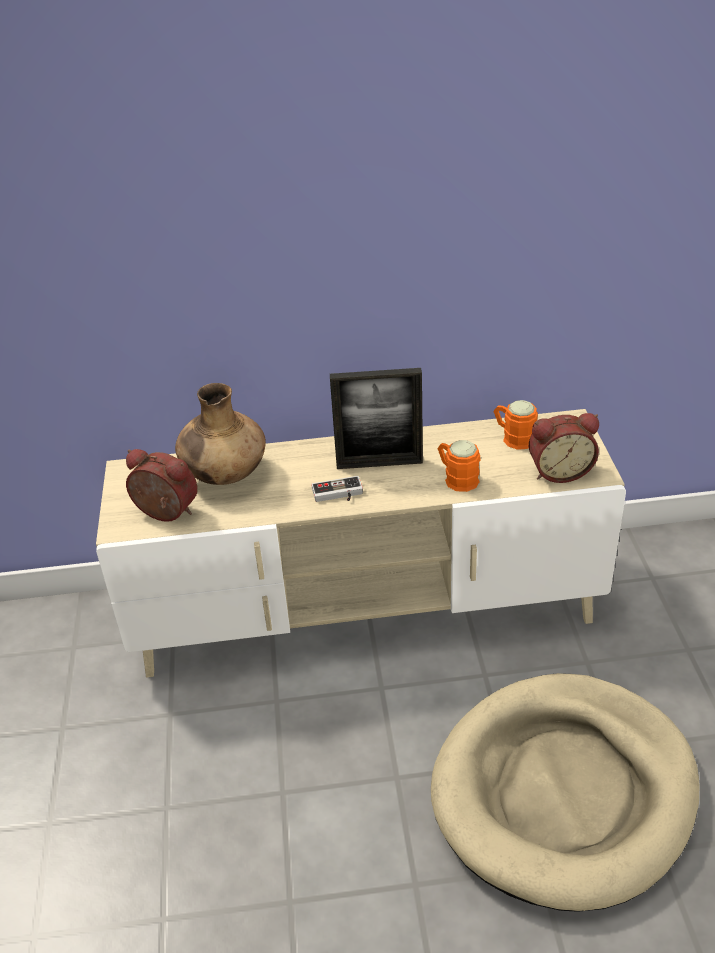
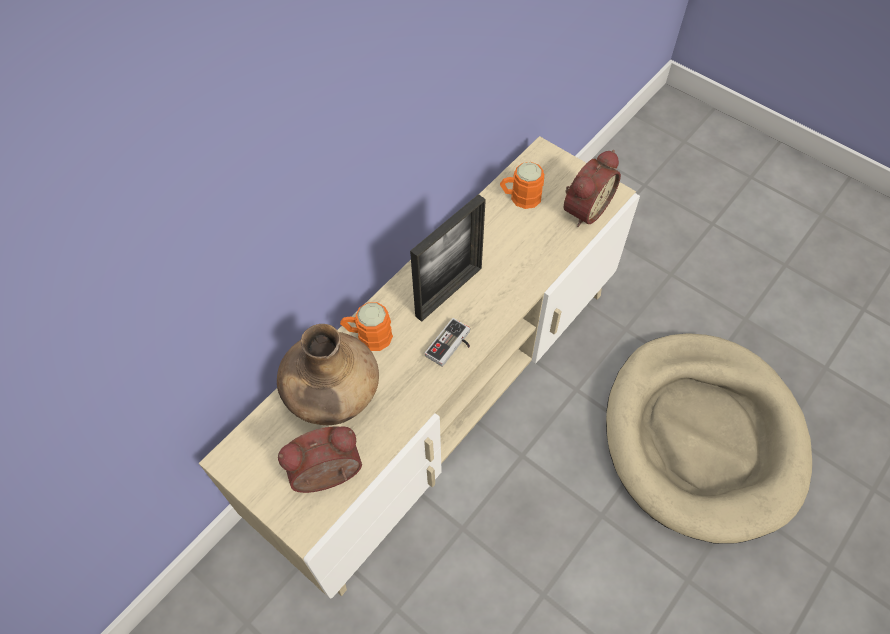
camera: 45 degrees left, 20 degrees up
orange mug [437,440,480,492] -> orange mug moved to [340,302,393,351]

